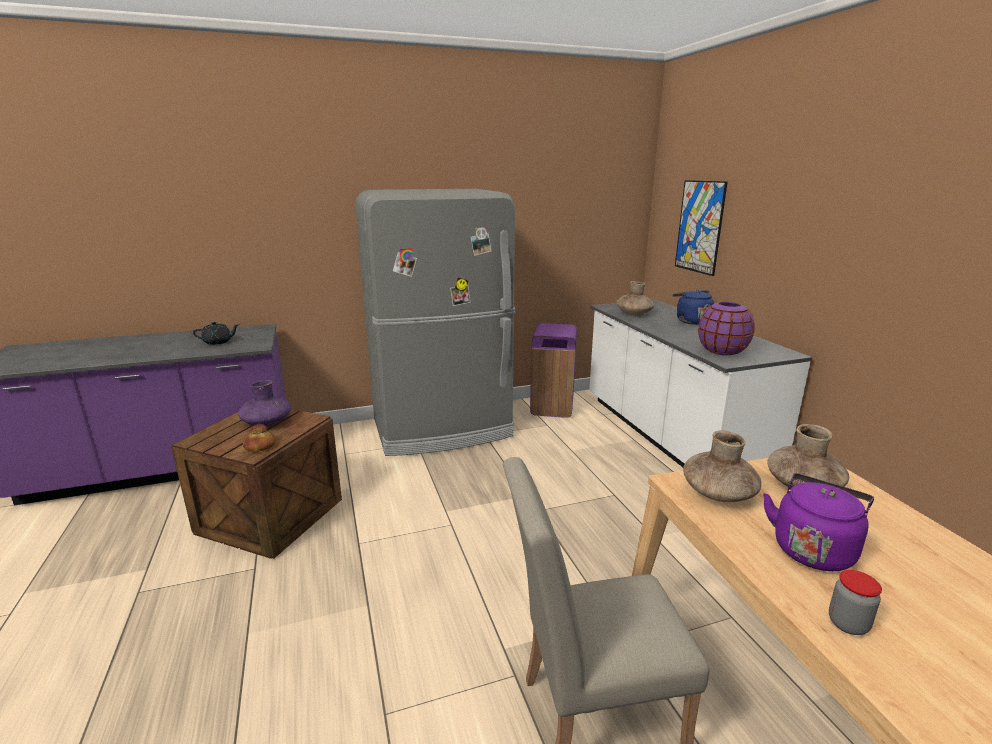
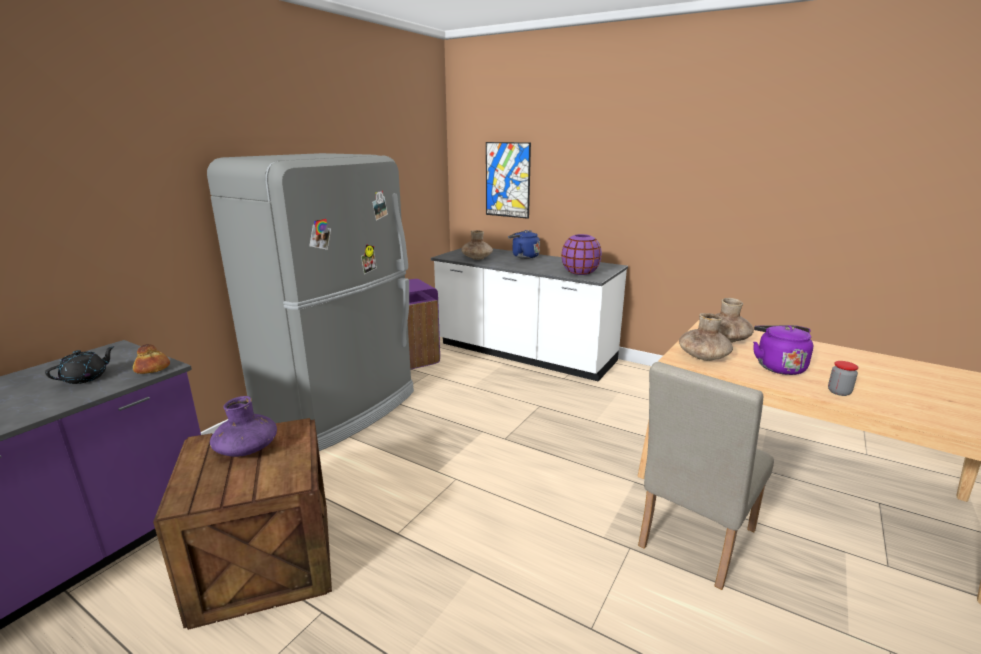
camera: 40 degrees left, 0 degrees up
bread [243,424,276,452] -> bread moved to [133,344,170,374]

